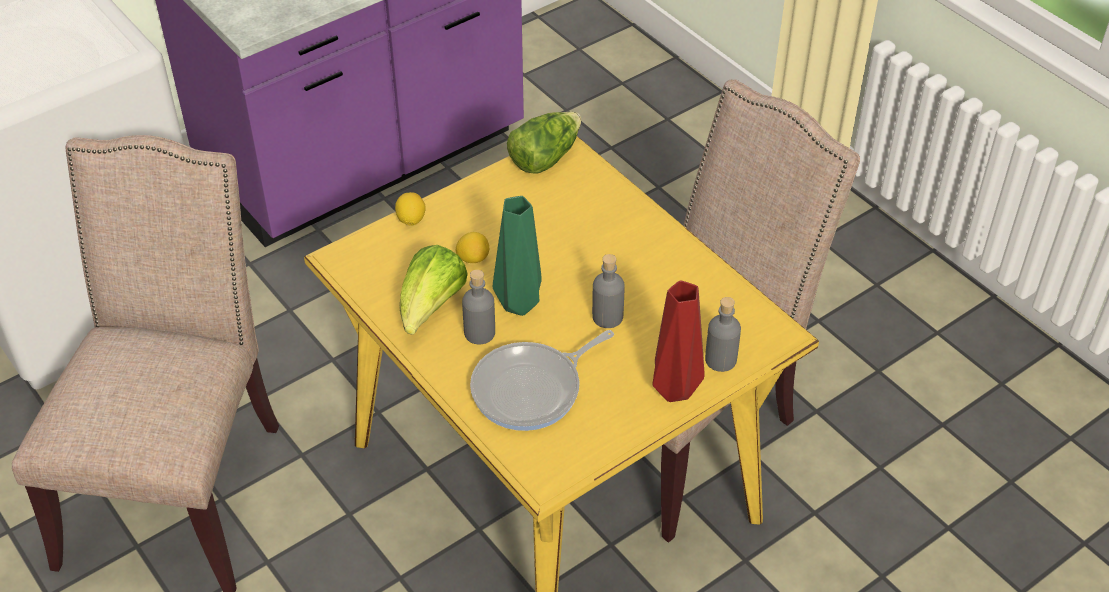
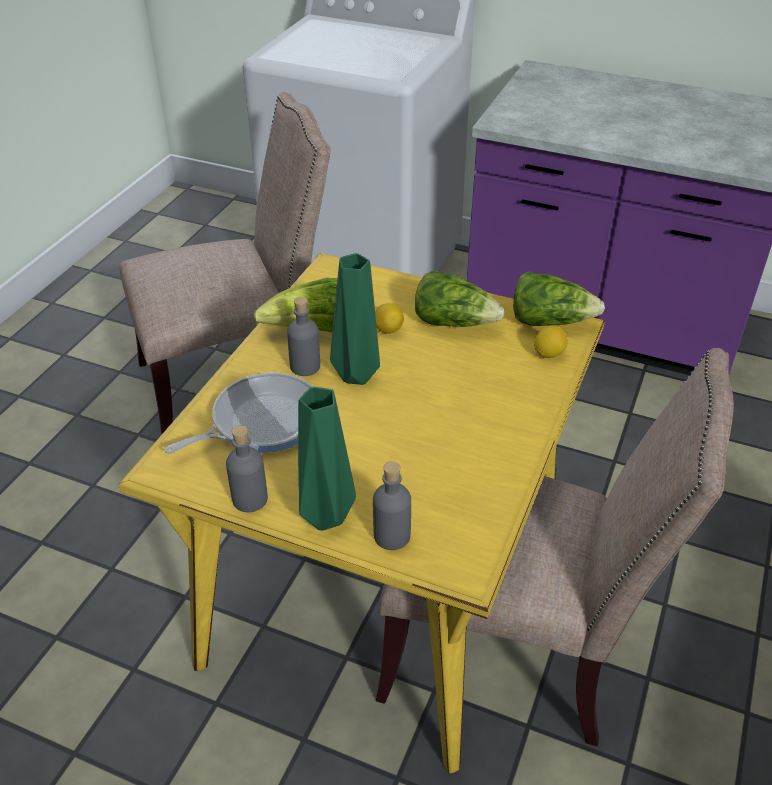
camera: 60 degrees right, 5 degrees down
lemon [395,192,426,226] -> lemon moved to [534,325,568,358]
frying pan [470,330,614,431] -> frying pan turned 120 degrees clockwise [164,373,313,454]
grey bottle [592,254,625,328] -> grey bottle moved to [226,425,268,512]
red vase [652,280,704,402] -> green vase [298,387,356,531]
none -> lettuce [415,270,504,327]

